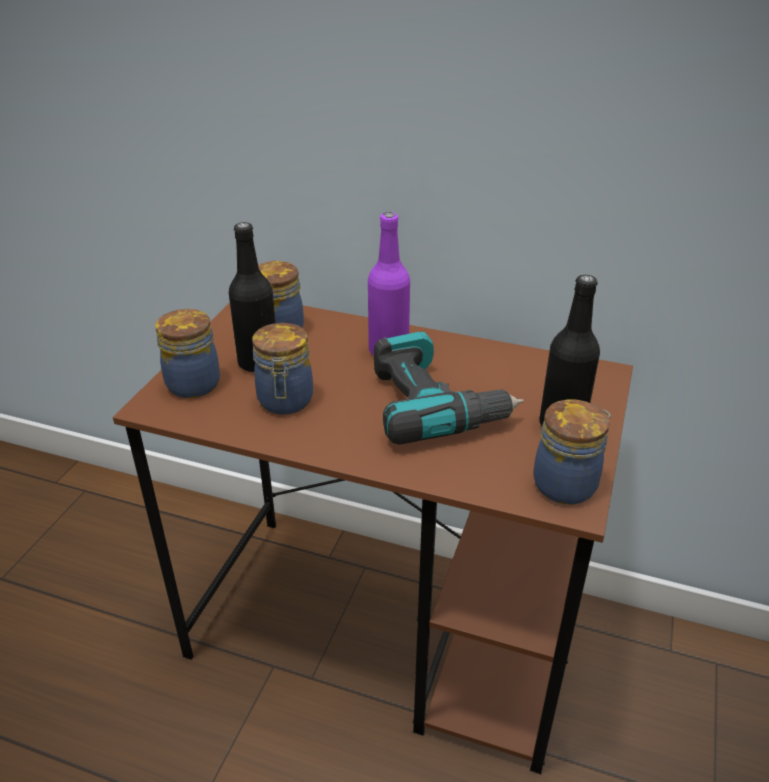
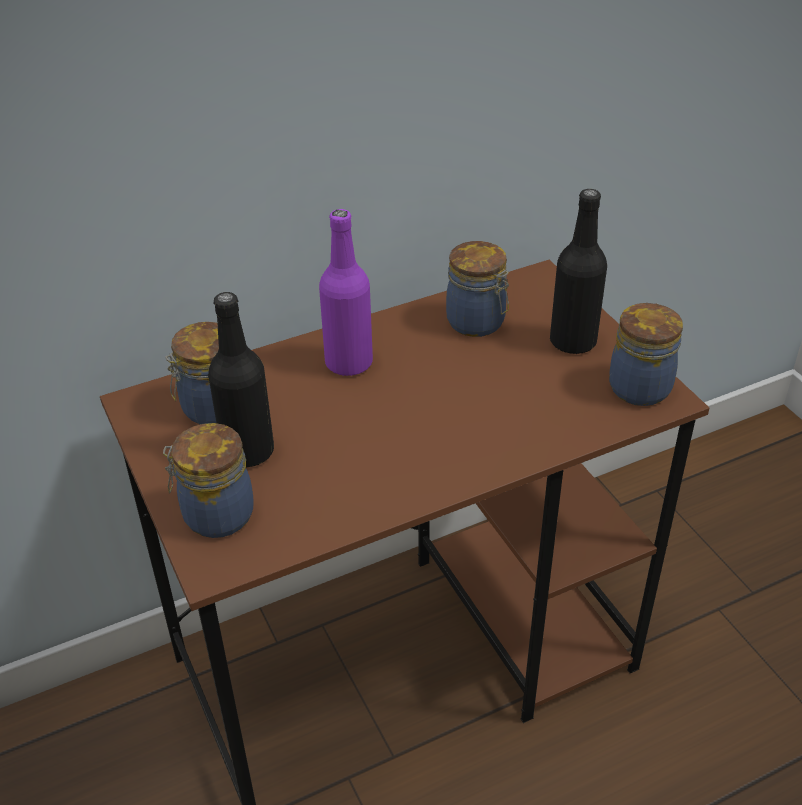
camera: 45 degrees left, 5 degrees up
jar [252,323,313,415] -> jar moved to [446,241,509,337]
power drill [374,332,524,445] -> none

